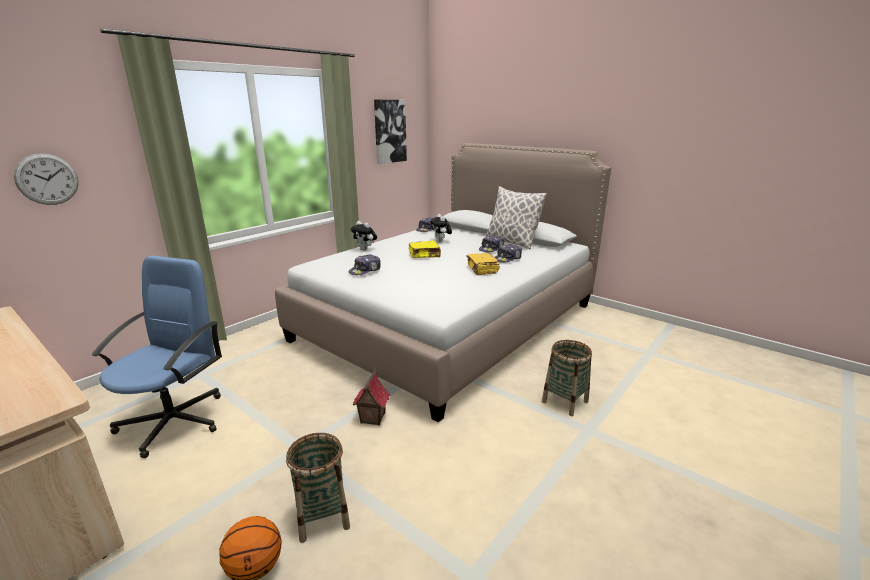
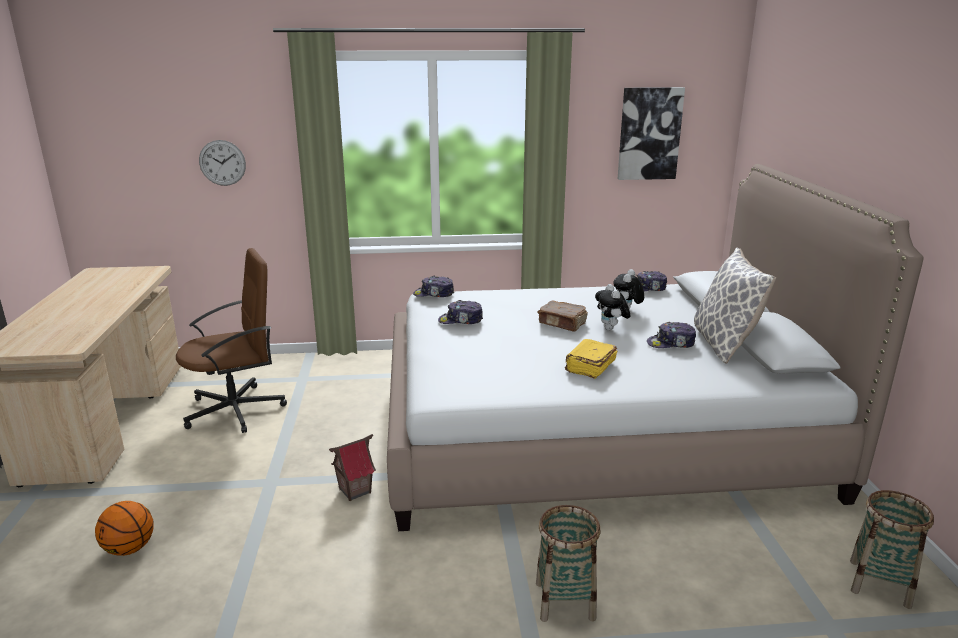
camera: 45 degrees right, 0 degrees up
blue office chair [92,255,222,458] -> brown office chair [176,248,287,433]
basket [286,433,350,543] -> basket moved to [850,490,934,609]
plush toy [351,221,377,251] -> plush toy moved to [595,284,630,330]
yellow book [408,241,441,258] -> brown book [537,301,588,332]
cap [494,244,522,263] -> cap moved to [413,276,454,297]

